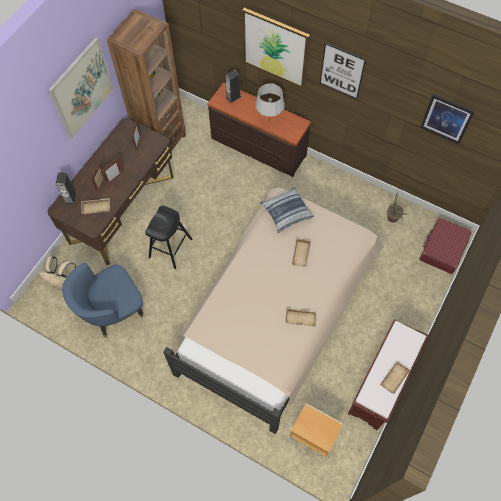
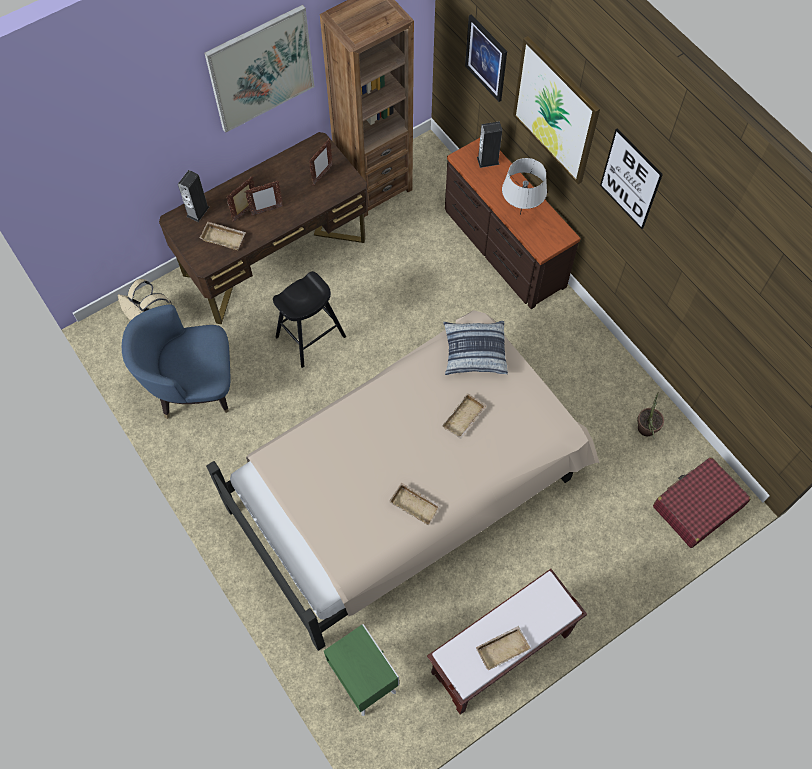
camera: 25 degrees right, 0 degrees up
brown nightstand [290,403,343,460] -> green nightstand [324,624,399,716]
picture [420,94,475,144] -> picture moved to [465,14,507,102]

